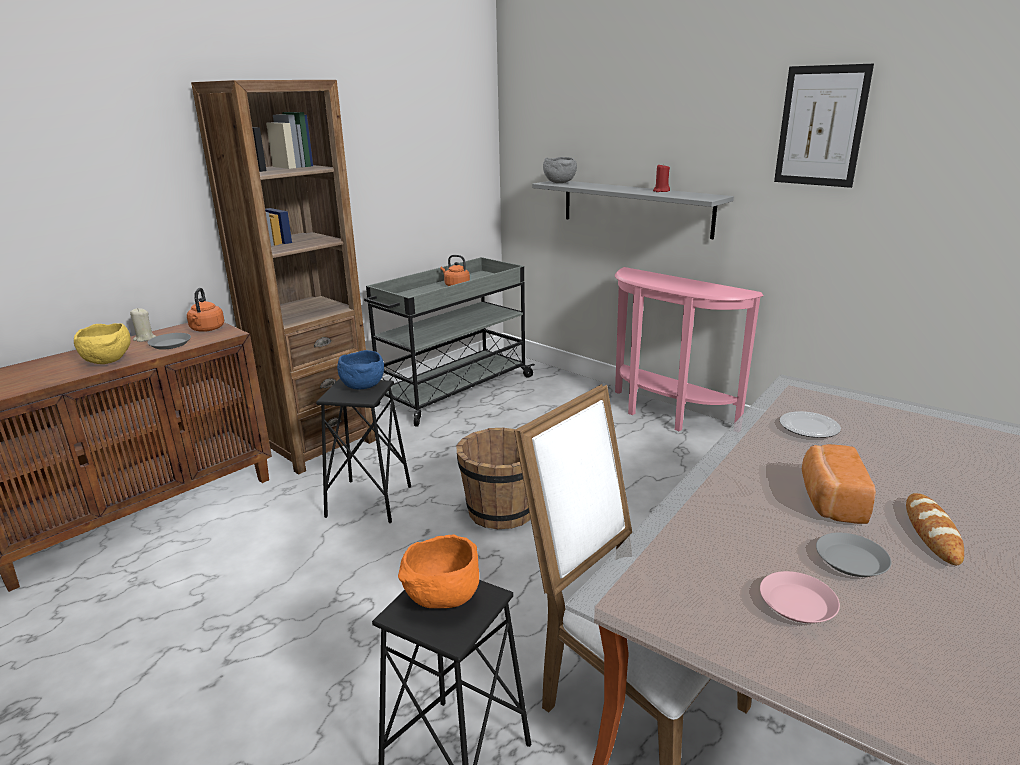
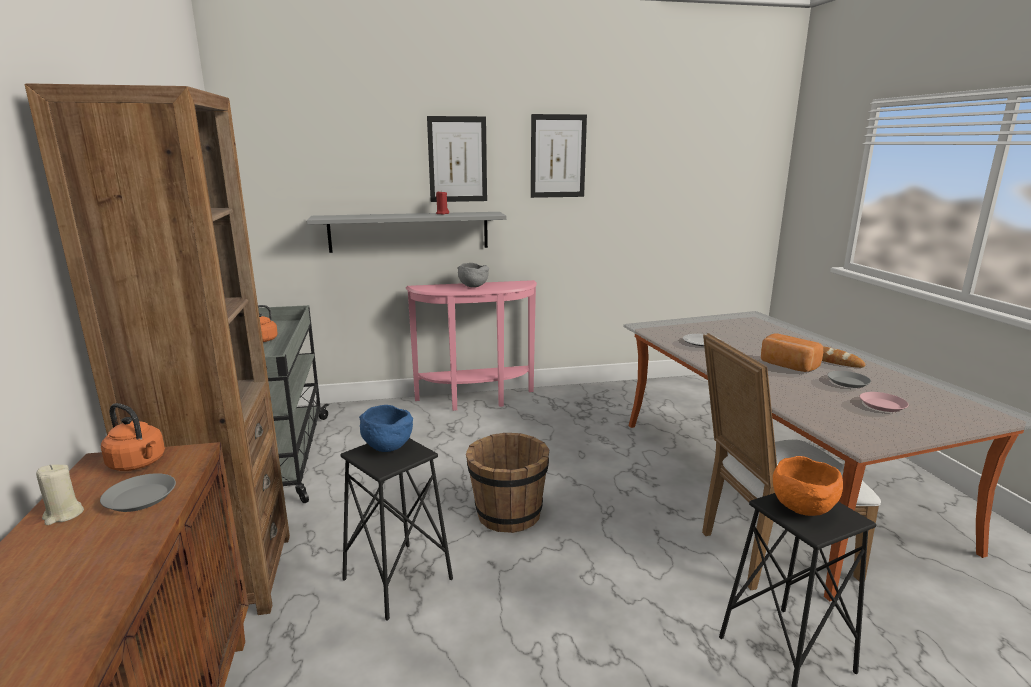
camera: 55 degrees left, 5 degrees down
yellow bowl [74,323,131,364] -> none
grey bowl [543,157,577,183] -> grey bowl moved to [457,263,489,288]
none -> picture [427,116,487,202]

